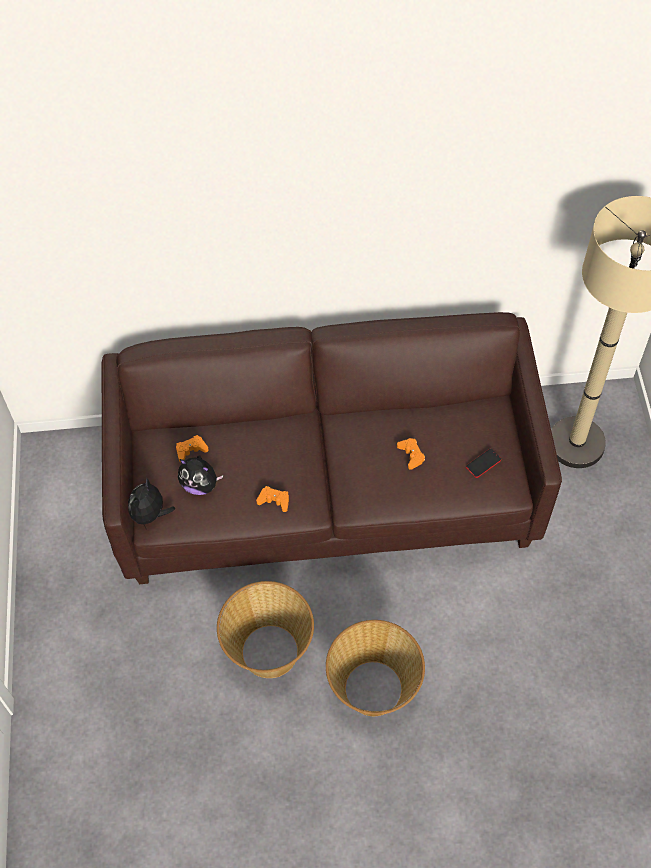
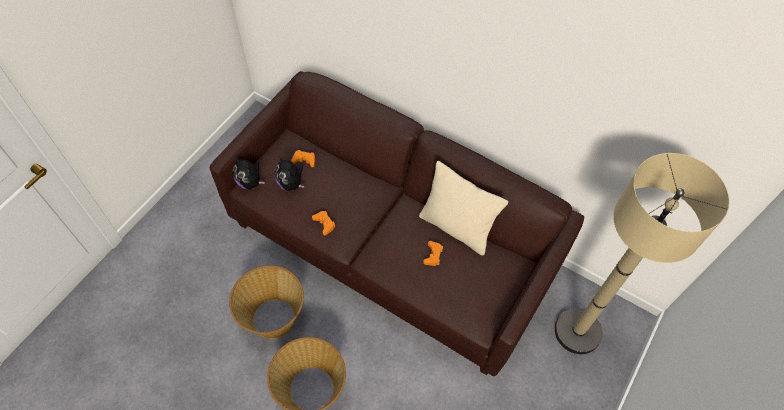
camera: 35 degrees right, 0 degrees up
plush toy [128,478,175,530] -> plush toy turned 105 degrees counterclockwise [233,157,265,190]
phone [466,449,501,478] -> none
none -> beige pillow [419,161,508,256]

